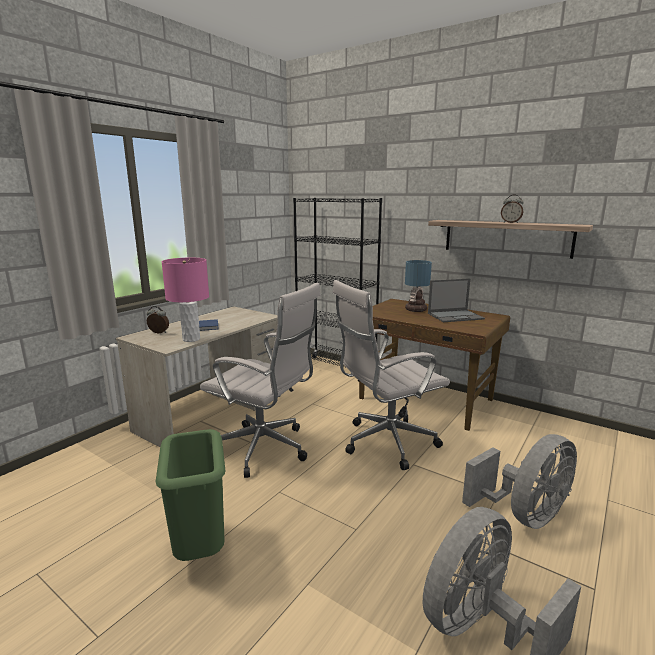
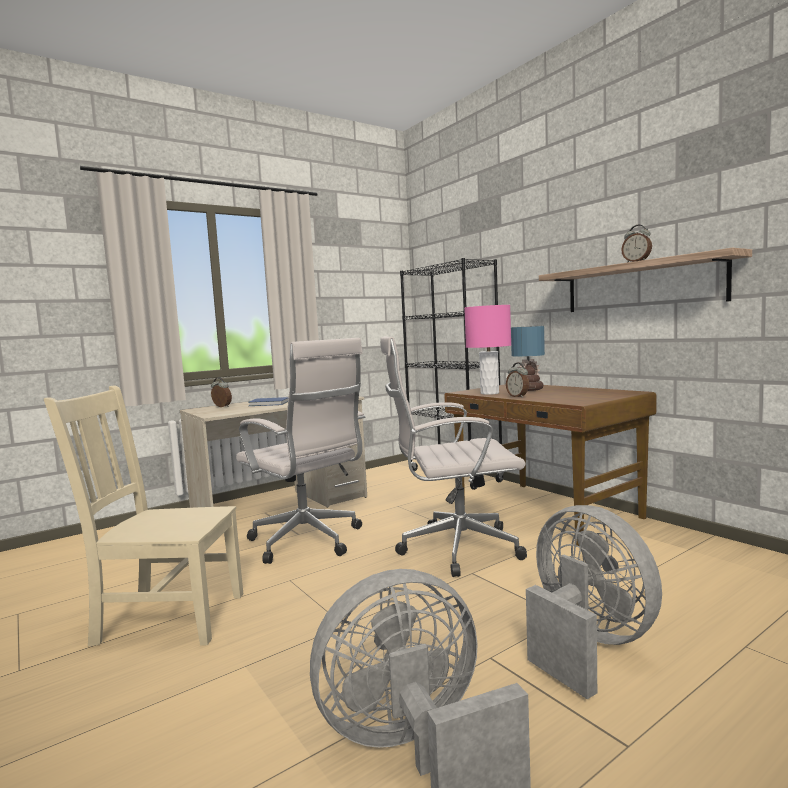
camera: 20 degrees right, 10 degrees down
green trash can [156,429,226,561] -> beige chair [44,385,243,646]
pink table lamp [161,258,209,342] -> pink table lamp moved to [464,305,511,395]
laptop [428,279,485,322] -> none
grey fan [462,434,577,529] -> grey fan turned 105 degrees counterclockwise [526,505,662,699]
none -> alarm clock [506,363,529,398]

